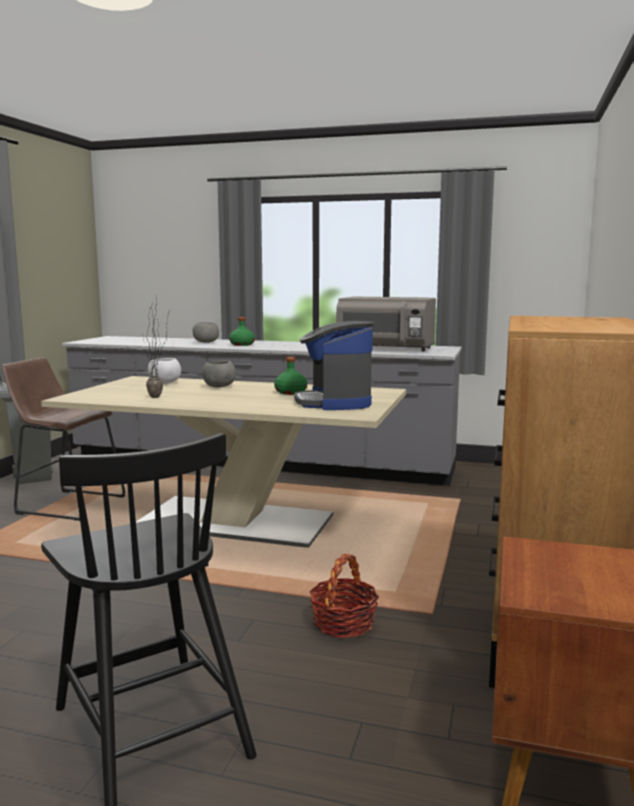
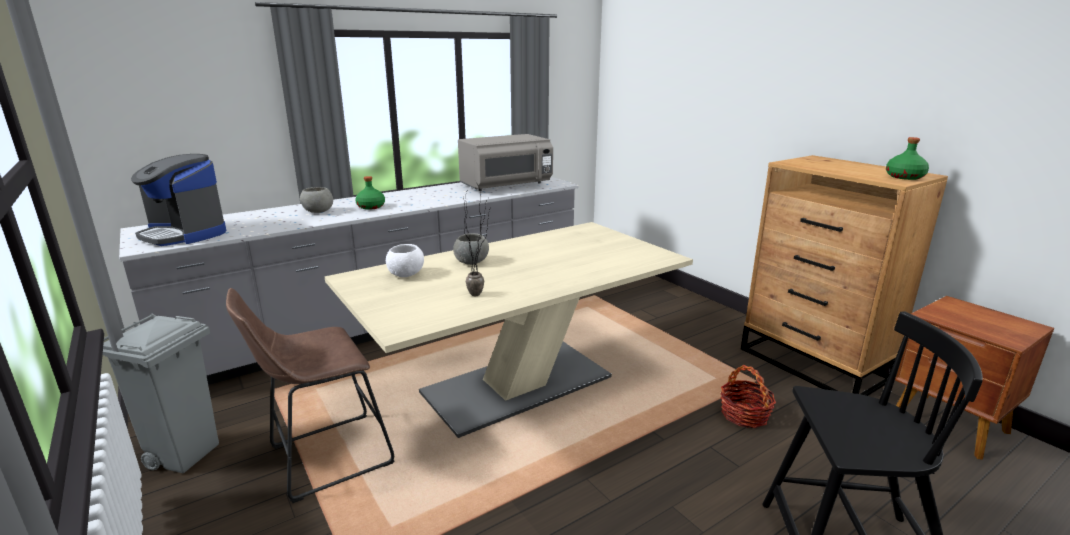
camera: 50 degrees left, 10 degrees up
green bottle [274,357,307,395] -> green bottle moved to [886,137,929,180]
coffee machine [294,321,374,410] -> coffee machine moved to [131,154,226,246]

